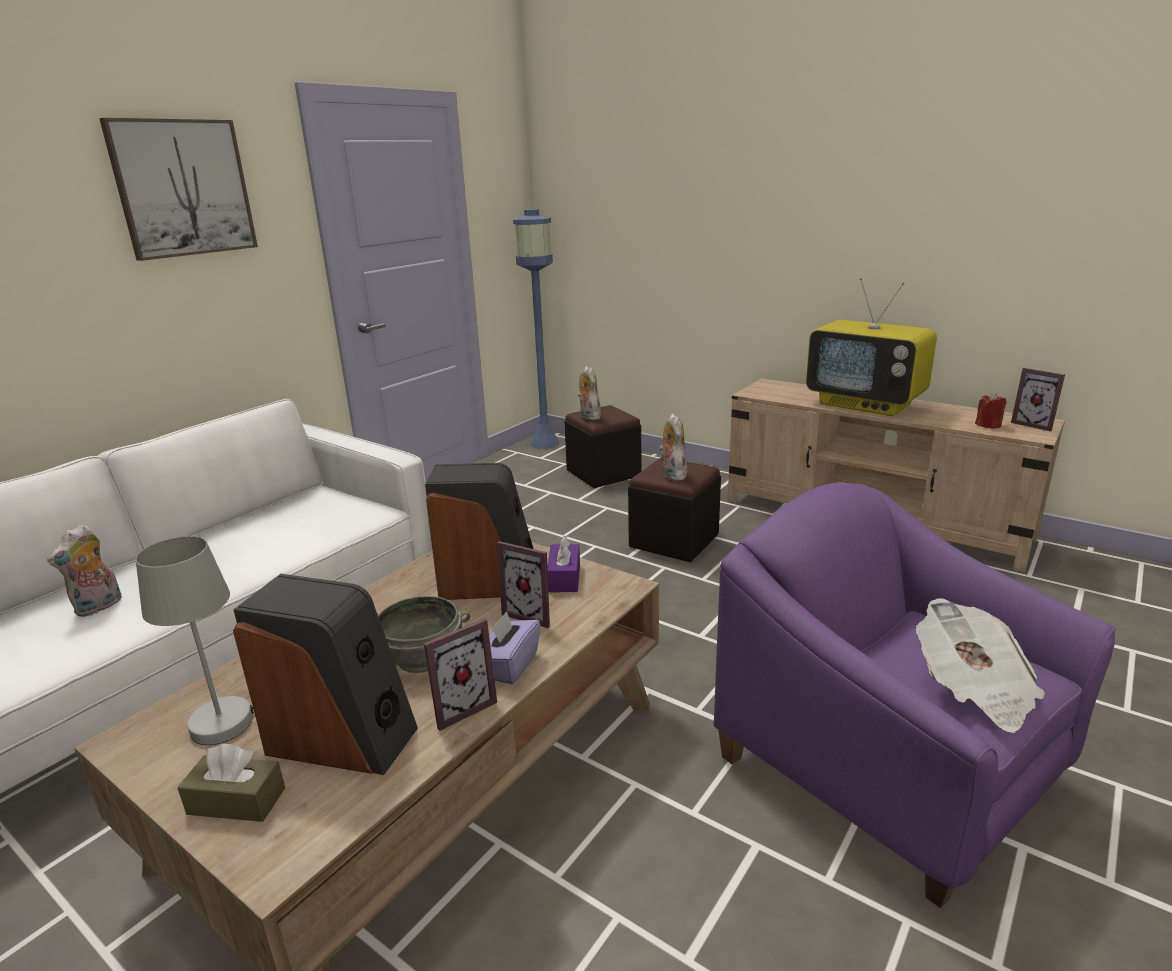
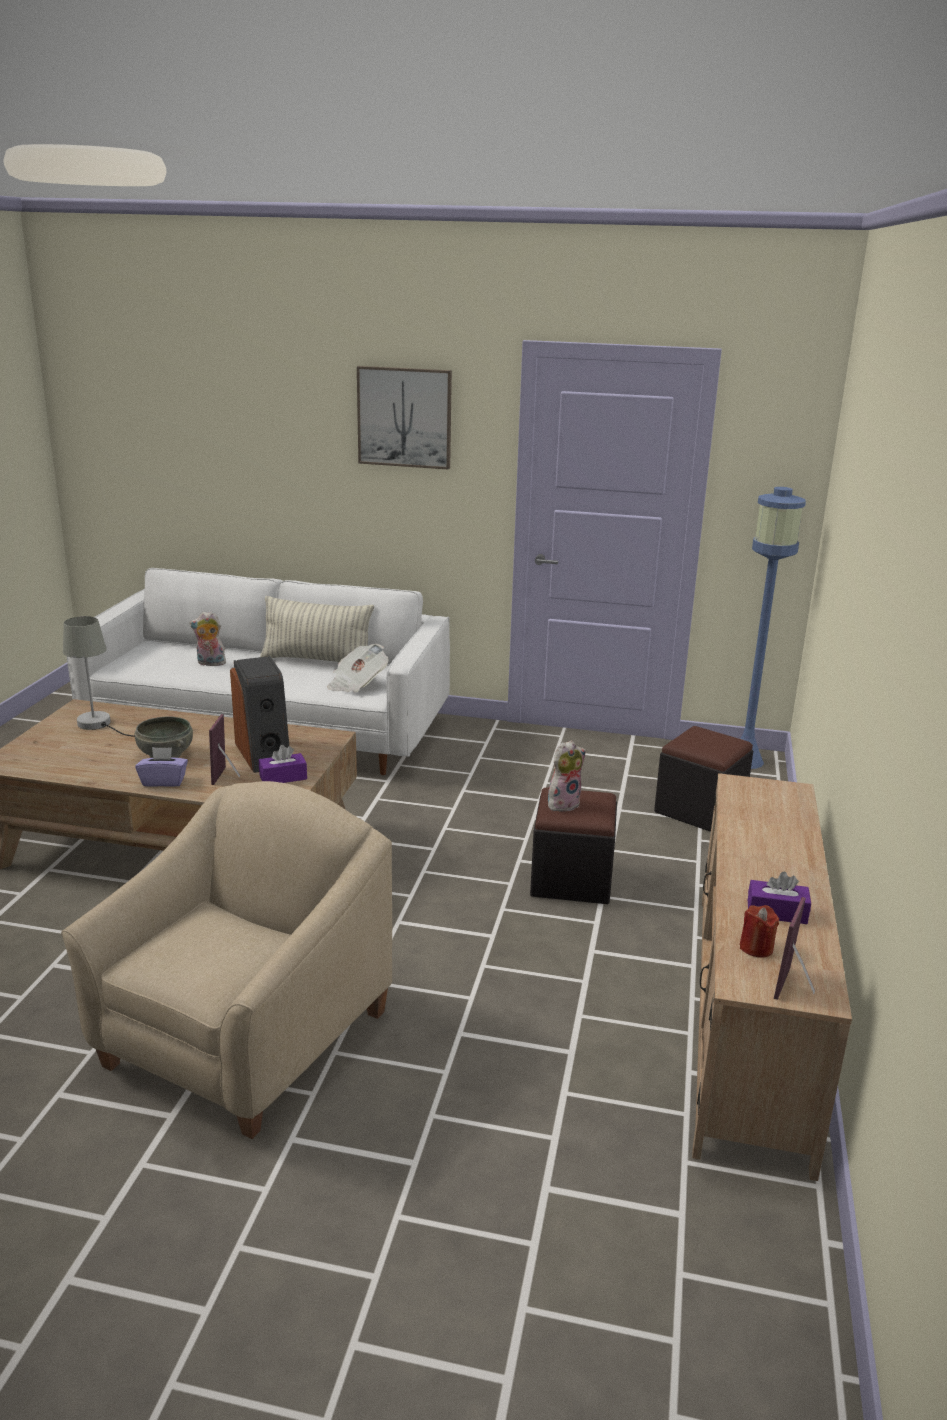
camera: 65 degrees right, 0 degrees up
brown tissue box [177,744,285,822] -> none
speaker [233,574,418,775] -> none
picture frame [424,618,497,731] -> none
plush toy [577,366,601,420] -> none
purple armchair [714,482,1116,908] -> beige armchair [61,781,392,1139]
television [806,278,937,416] -> none
newspaper [916,598,1045,733] -> newspaper moved to [327,644,389,693]
none -> pillow [260,596,374,662]
none -> purple tissue box [748,872,811,924]

